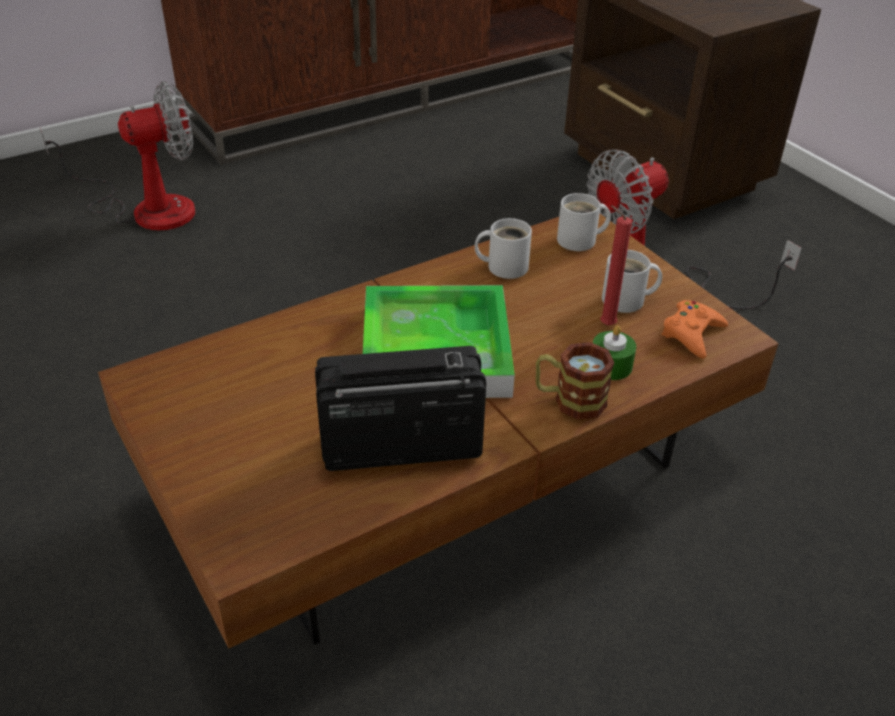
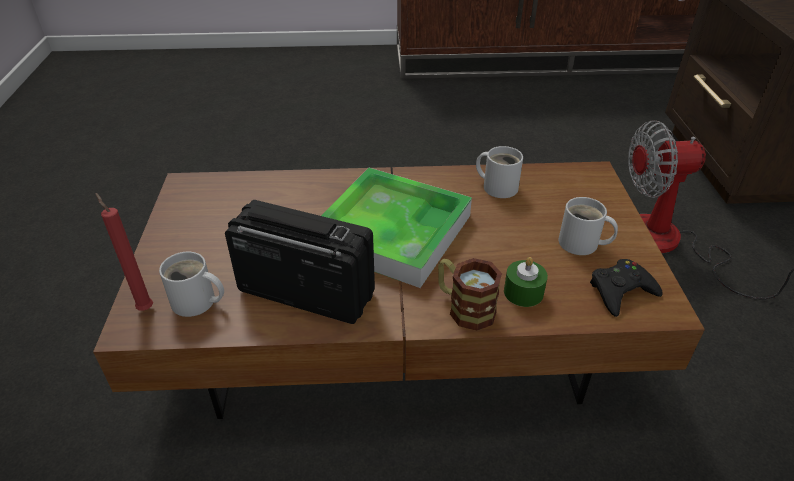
camera: 30 degrees right, 0 degrees up
fan [40,81,195,230] -> none
white mug [557,193,611,251] -> white mug moved to [159,252,224,317]
red candle [600,205,632,325] -> red candle moved to [95,193,153,311]
orange game controller [662,300,728,359] -> black game controller [590,259,663,317]

